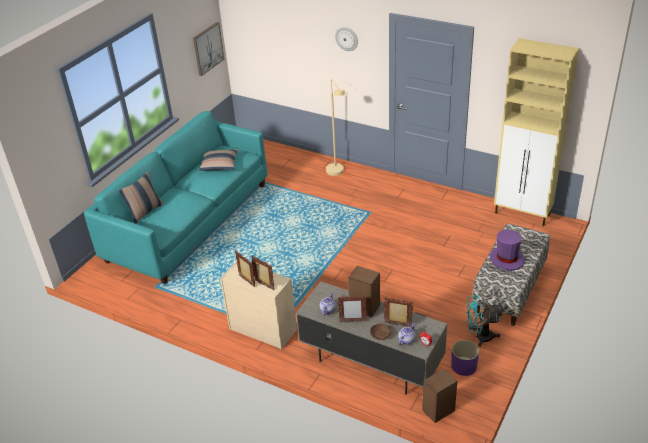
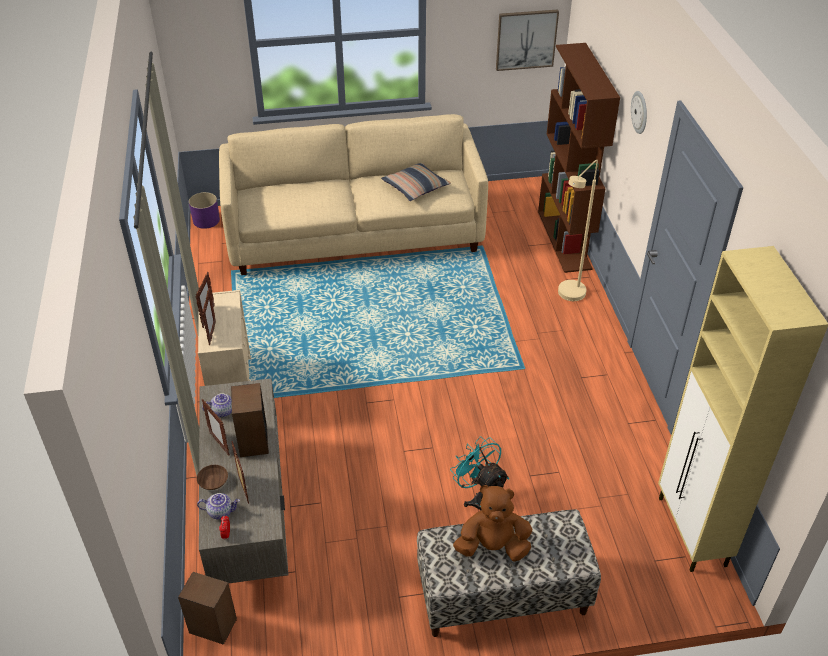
camera: 50 degrees right, 5 degrees up
turquoise sofa [84,111,267,284] -> beige sofa [219,114,488,275]
pillow [119,172,163,224] -> none
purple planter [451,340,479,376] -> purple planter moved to [189,192,220,229]
turquoise fan [466,295,502,347] -> turquoise fan moved to [450,437,509,510]
purple hat [490,230,525,271] -> brown plush toy [453,485,532,562]
none -> brown bookcase [538,43,620,273]

